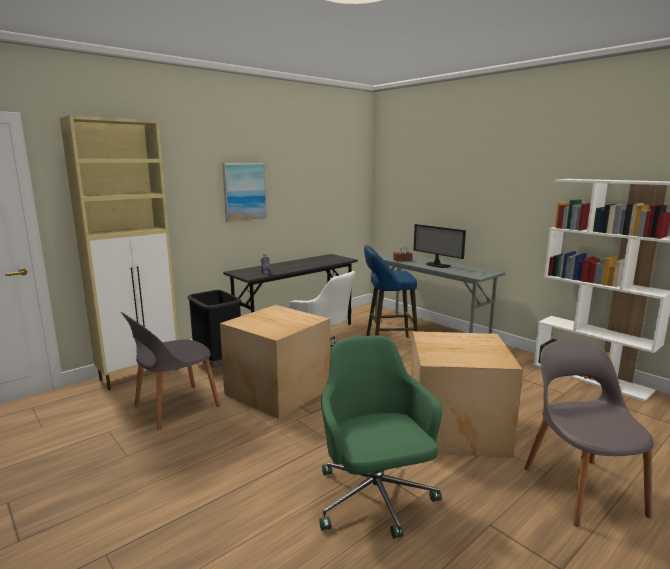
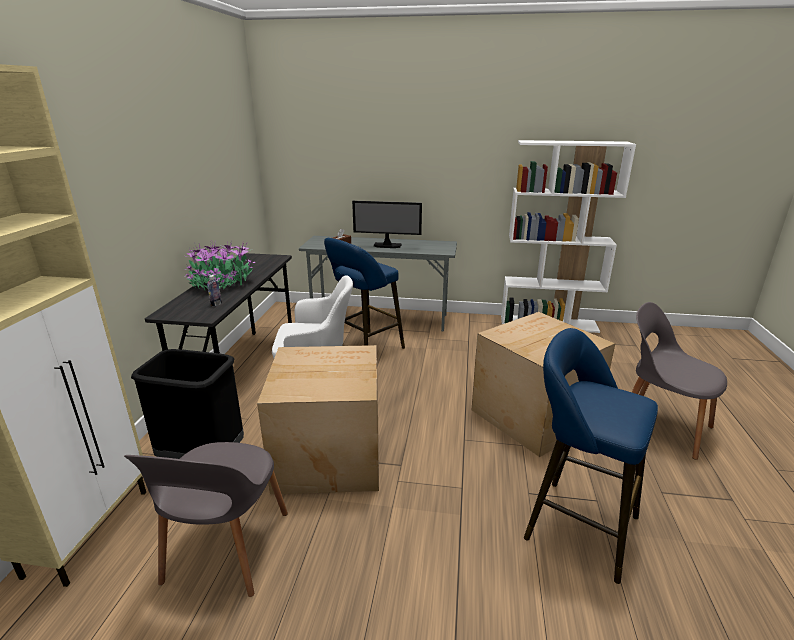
camera: 40 degrees left, 10 degrees up
picture [222,163,267,222] -> none
green office chair [319,335,442,538] -> blue stool [524,328,658,584]
none -> potted plant [183,240,255,290]

